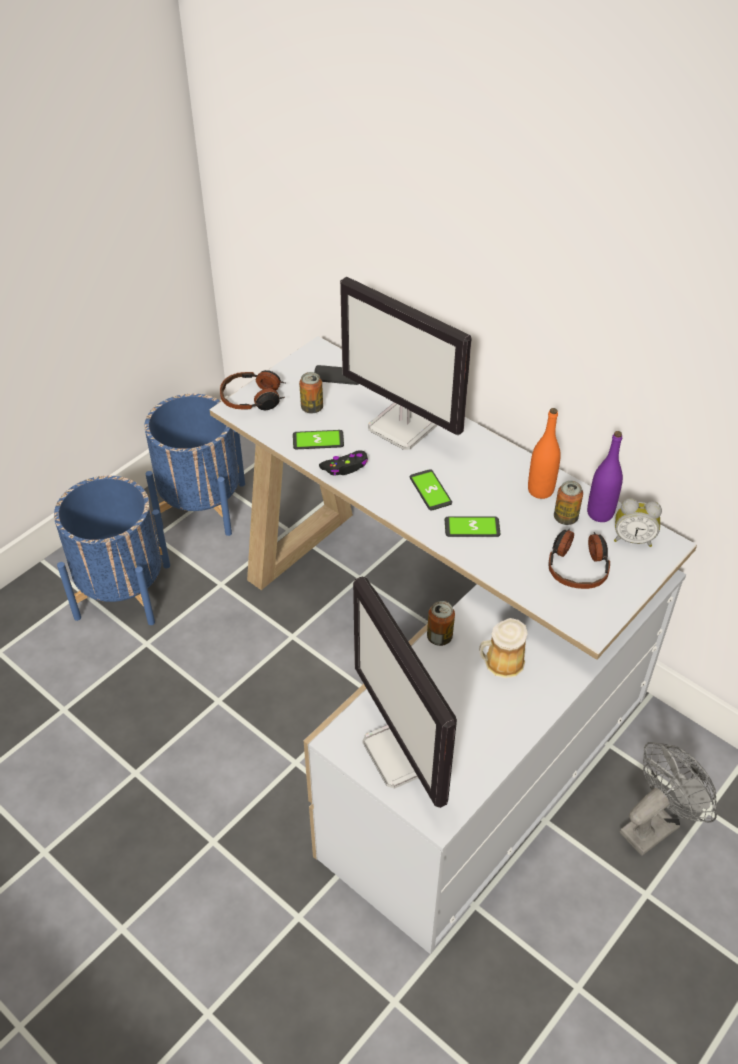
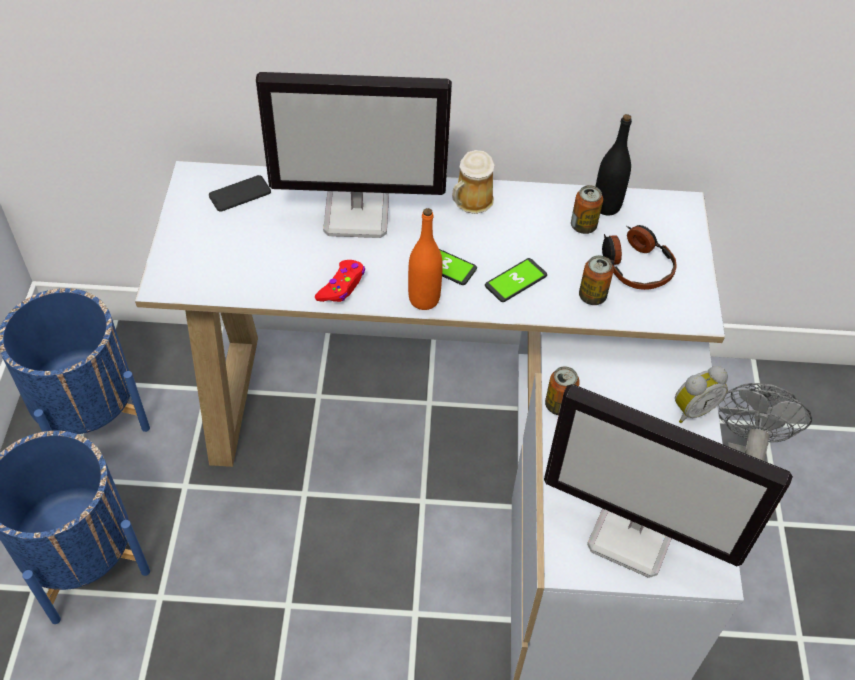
camera: 40 degrees left, 5 degrees up
headphones [220,370,285,410] -> none
phone [293,430,344,449] -> none
can [299,372,323,414] -> can moved to [579,255,613,305]
black game controller [319,450,368,476] -> red game controller [315,260,365,302]
mug [479,618,528,678] -> mug moved to [452,150,494,214]
orange bottle [528,408,561,499] -> orange bottle moved to [408,208,443,310]
purple bottle [587,431,623,522] -> black bottle [596,114,632,215]
alarm clock [614,498,662,547] -> alarm clock moved to [675,366,728,423]

